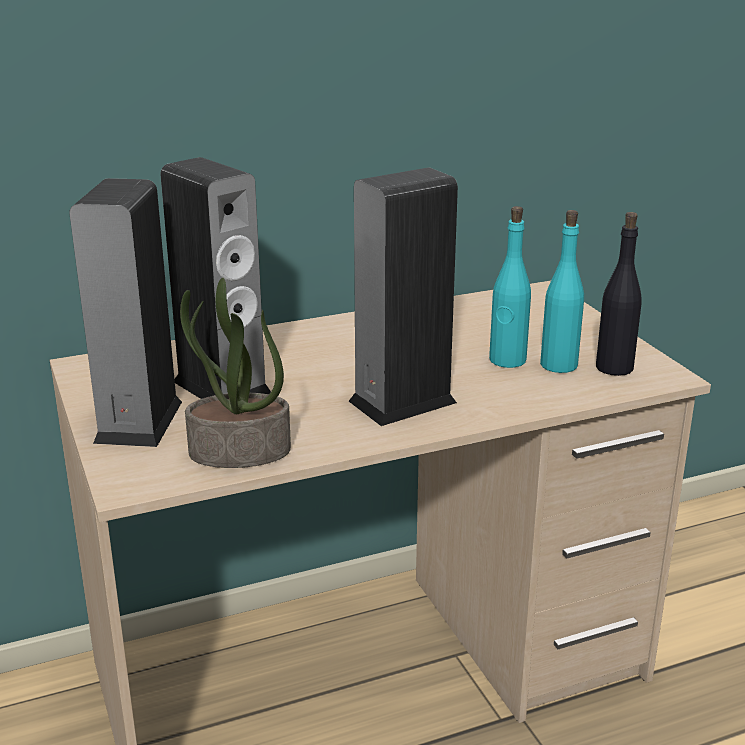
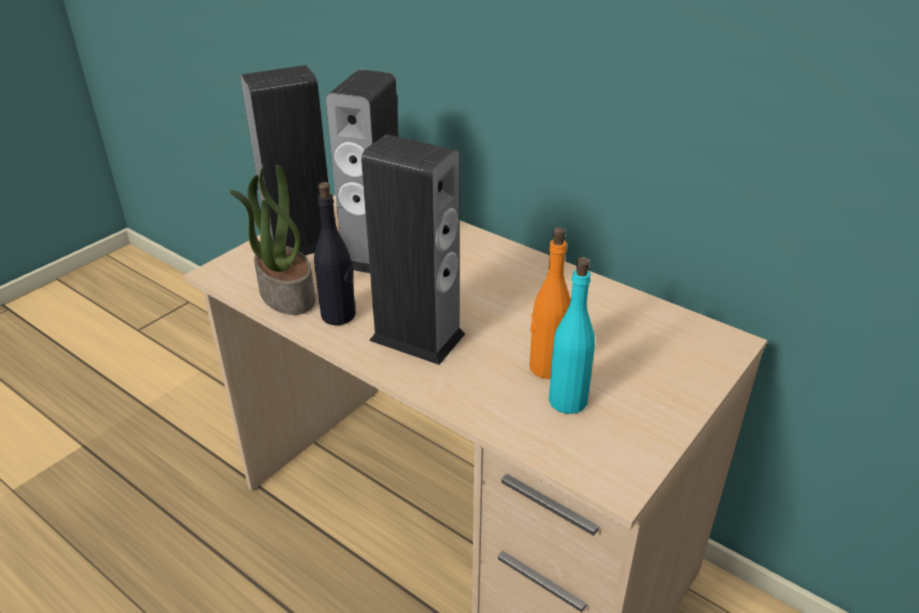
camera: 60 degrees right, 10 degrees up
turquoise bottle [489,206,531,368] -> orange bottle [529,227,571,379]
black bottle [596,212,642,376] -> black bottle moved to [314,182,356,325]

